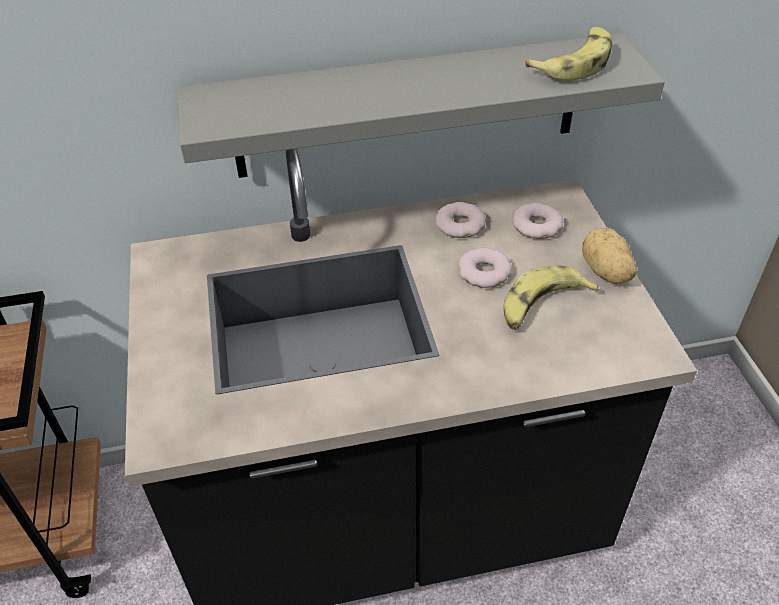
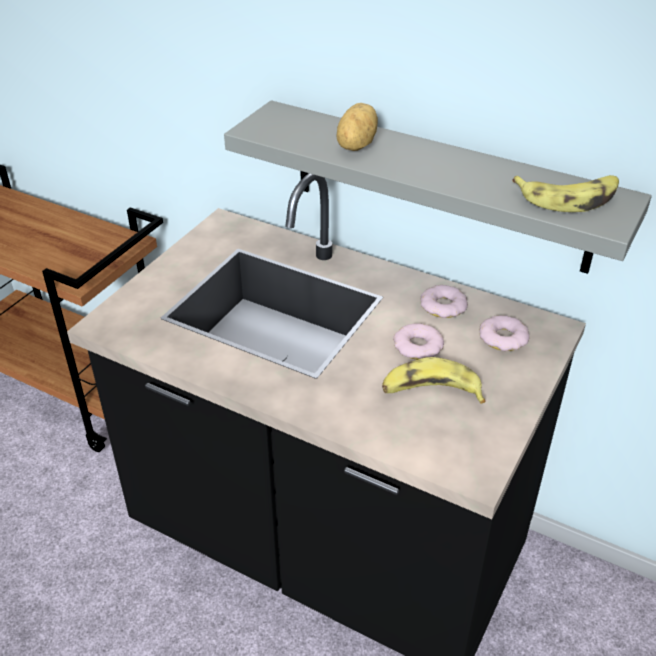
camera: 40 degrees right, 5 degrees down
potato [582,228,636,283] -> potato moved to [336,103,378,151]

